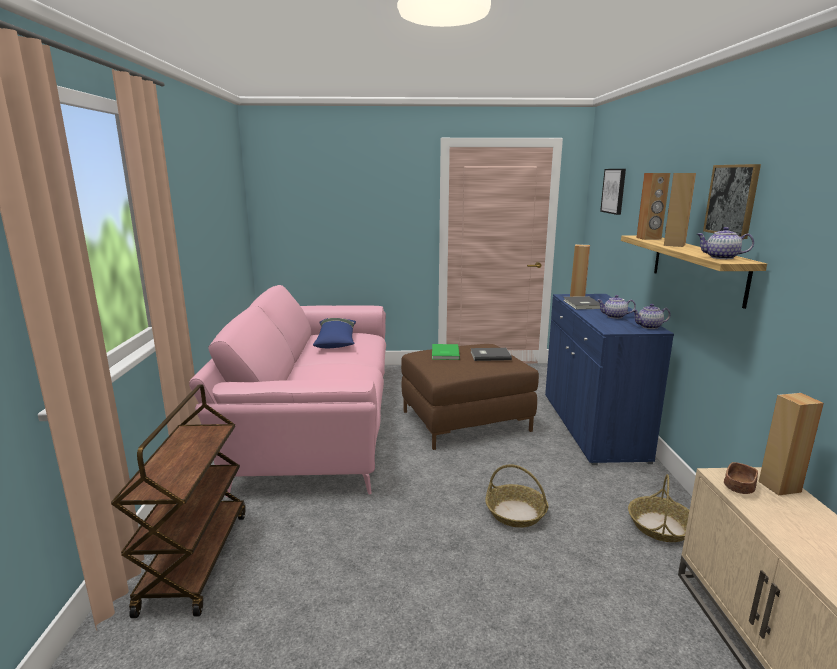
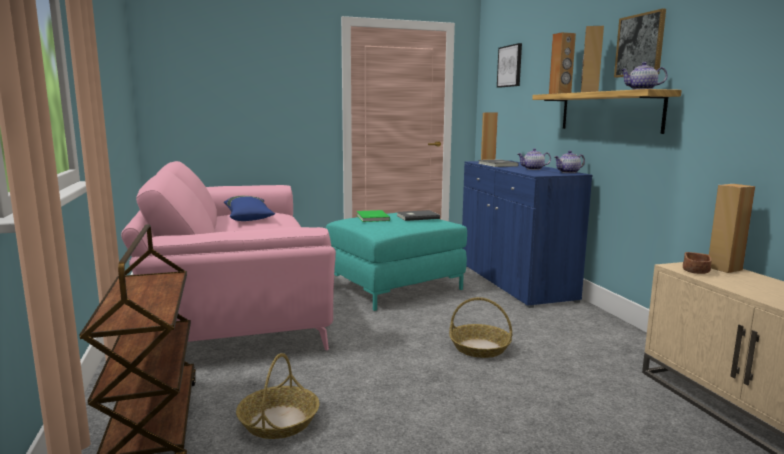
camera: 15 degrees left, 5 degrees down
brown ottoman [401,344,539,450] -> turquoise ottoman [326,213,467,311]
basket [628,474,689,542] -> basket moved to [236,353,319,439]

